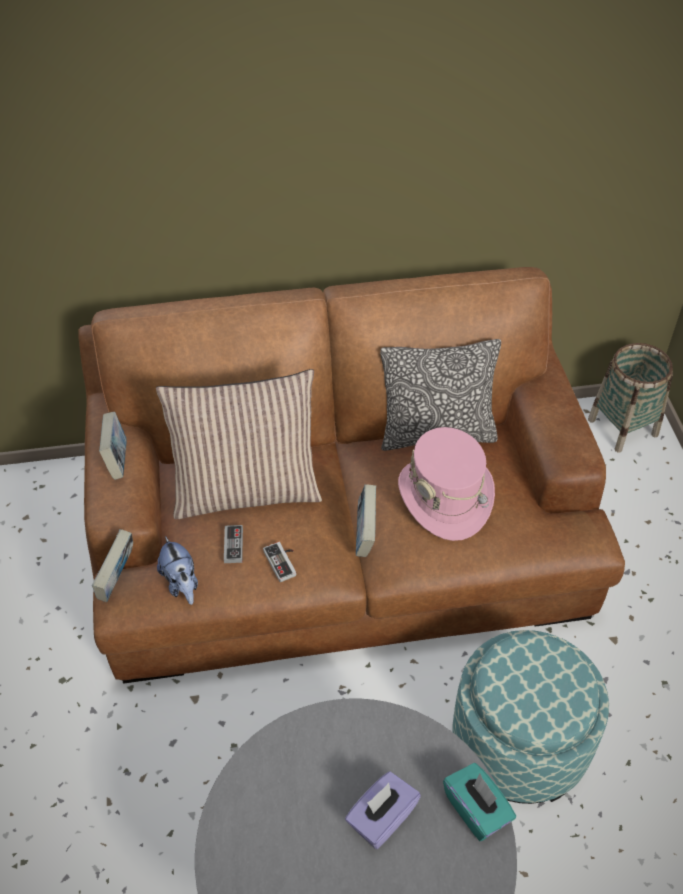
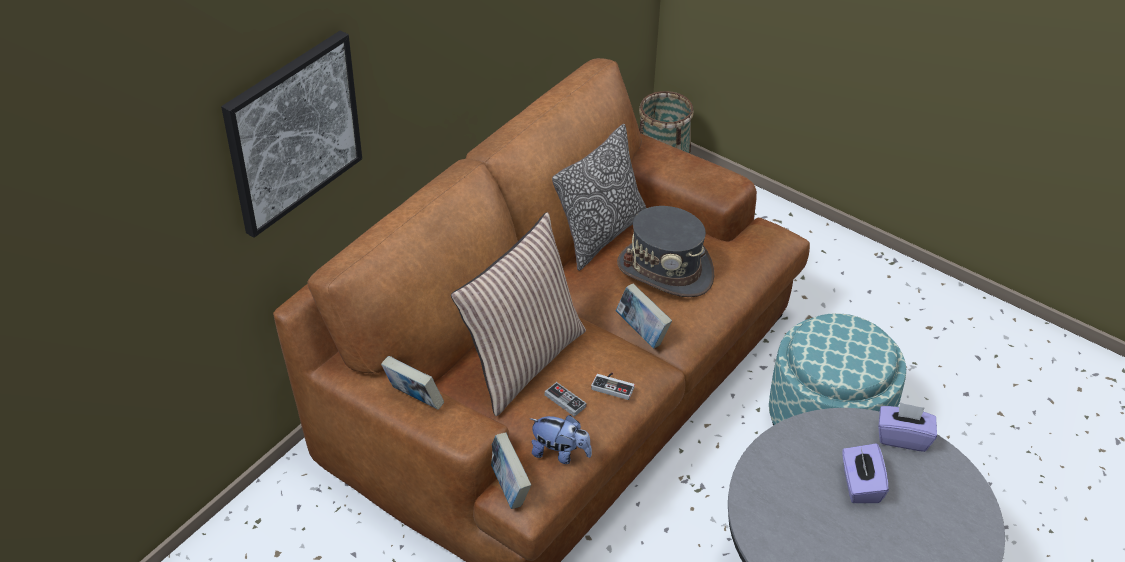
camera: 45 degrees left, 5 degrees down
pink hat [398,427,495,541] -> grey hat [617,206,714,297]
turquoise tissue box [443,763,516,841] -> purple tissue box [878,402,937,452]
none -> picture [221,30,362,238]

